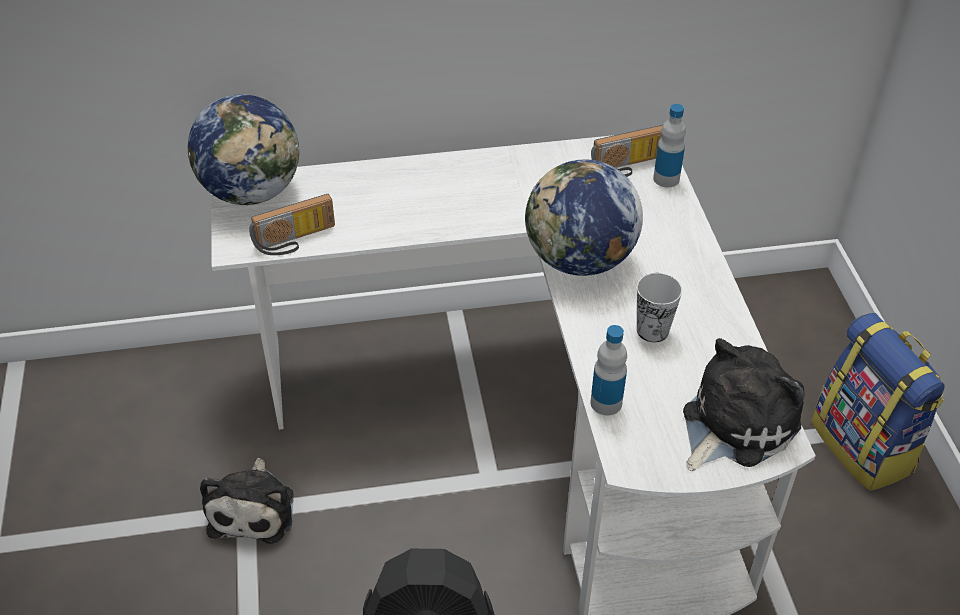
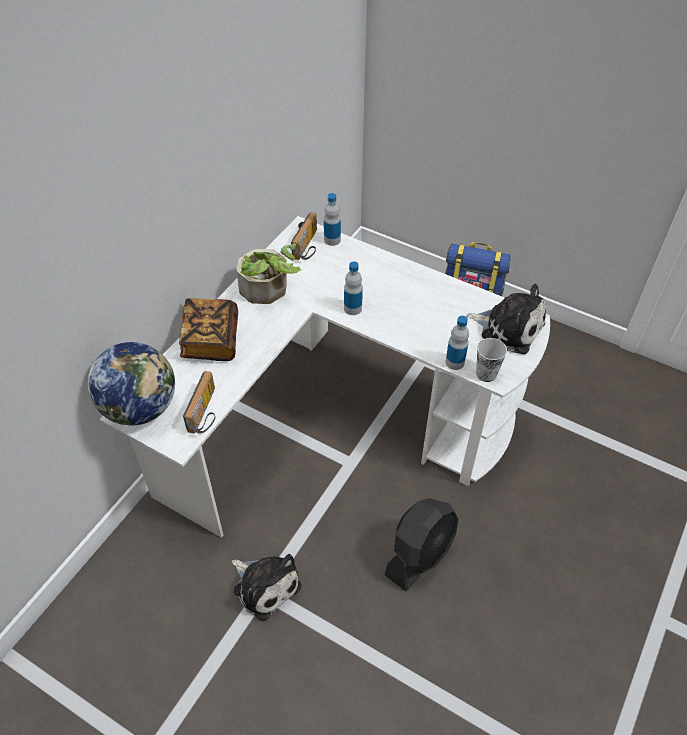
camera: 50 degrees left, 5 degrees up
globe [525,159,643,276] -> bottle [344,261,363,315]
cup [637,273,682,342] -> cup moved to [476,338,507,382]
plush toy [683,338,804,471] -> plush toy turned 120 degrees clockwise [466,284,546,354]
none -> book [179,298,238,361]
none -> potted plant [236,244,301,304]

